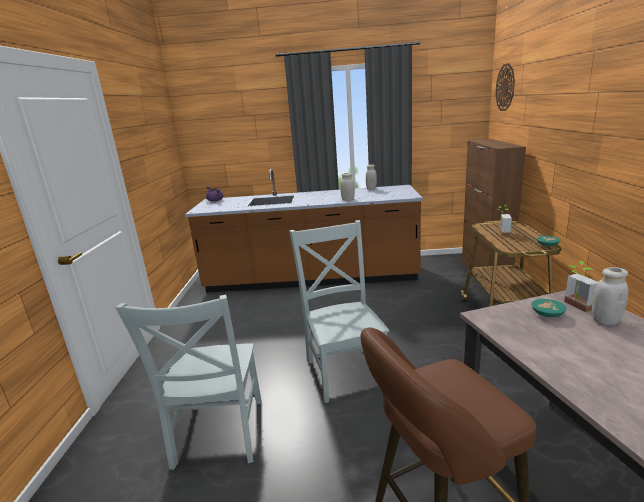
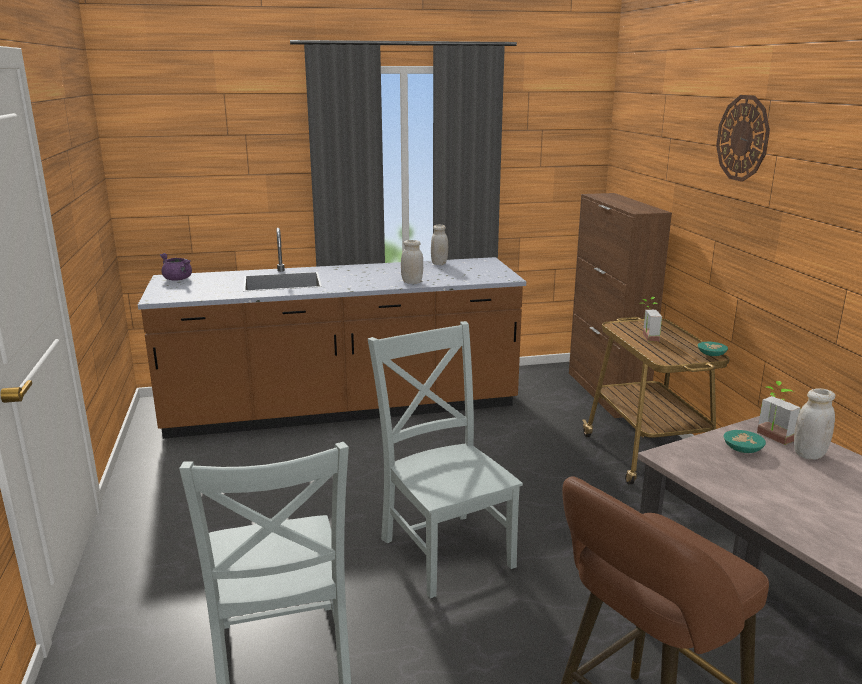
camera: 15 degrees left, 0 degrees up
wall clock [495,63,515,111] -> wall clock moved to [716,95,770,182]

